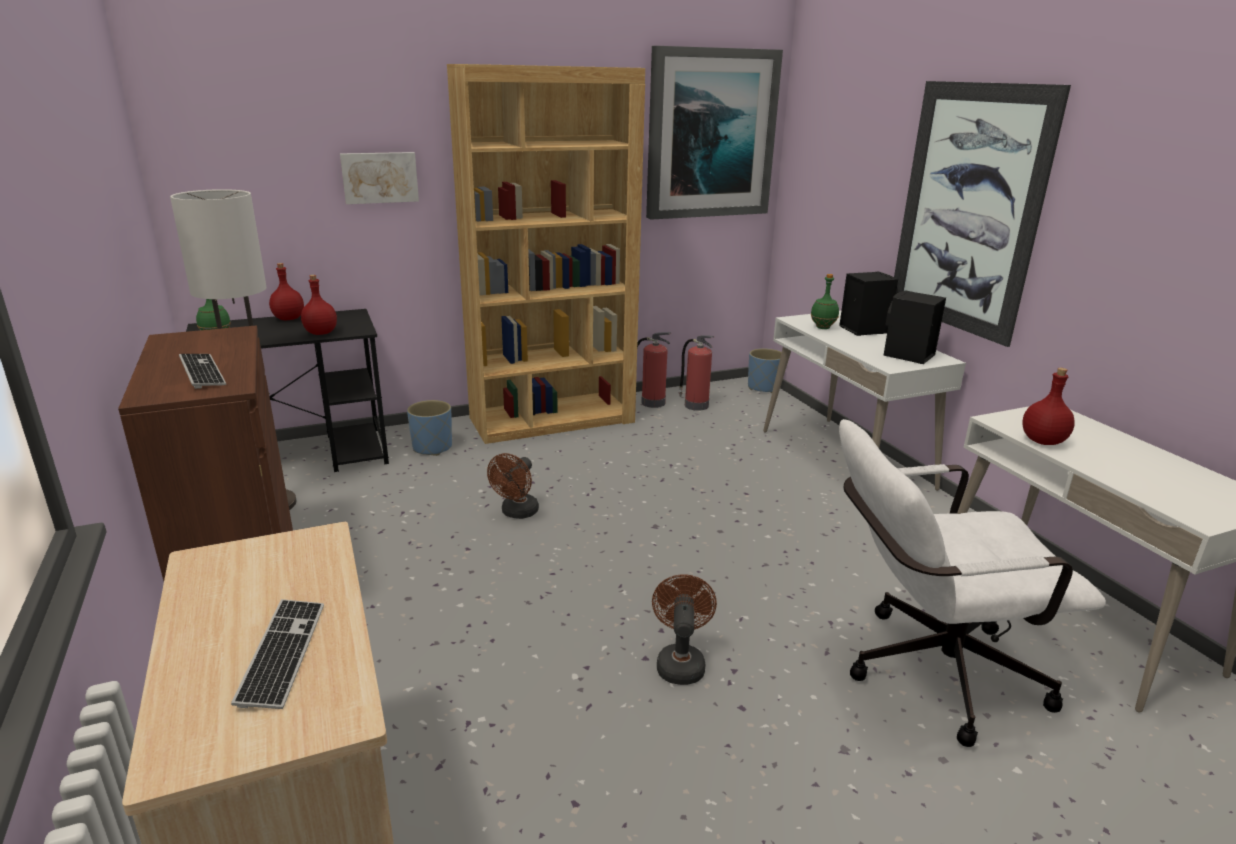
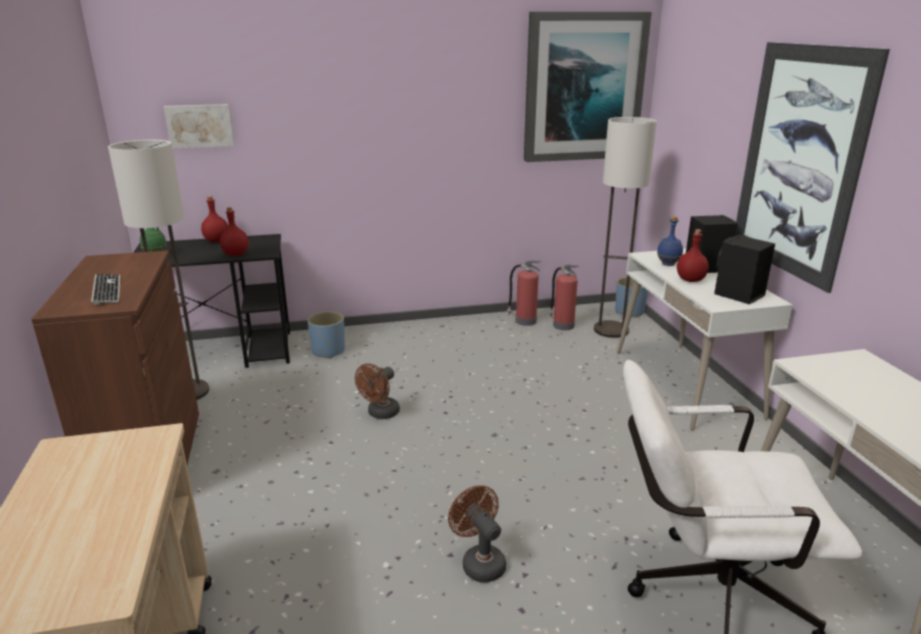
camera: 10 degrees right, 0 degrees up
keyboard [231,599,324,709] -> none
picture [340,152,419,204] -> picture moved to [164,104,234,149]
brown bookcase [447,64,645,444] -> none
brown fan [652,574,717,685] -> brown fan turned 45 degrees counterclockwise [448,485,506,582]
green bottle [811,274,839,329] -> blue bottle [657,216,683,266]
red bottle [1022,368,1075,445] -> red bottle moved to [677,229,709,282]
none -> floor lamp [594,117,657,338]

